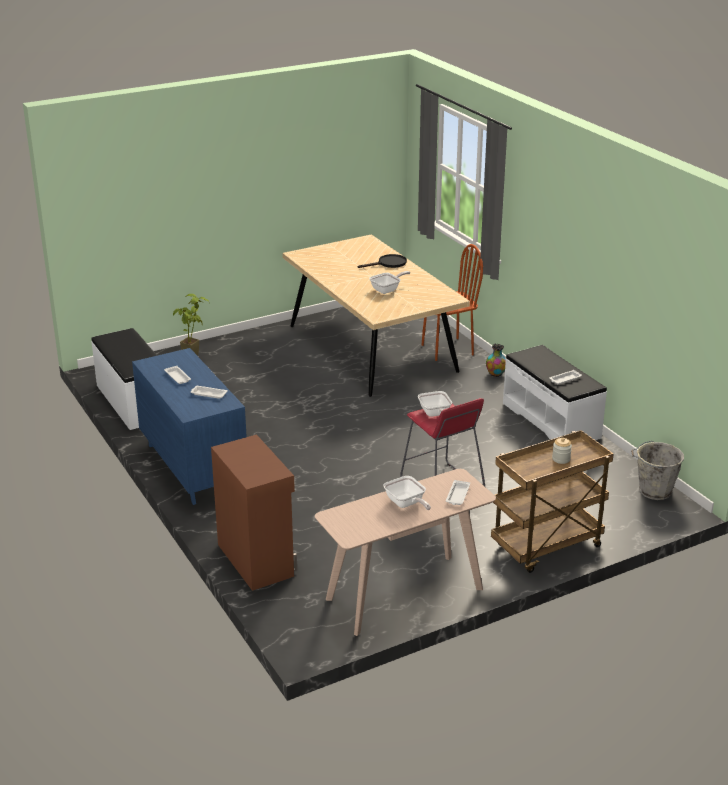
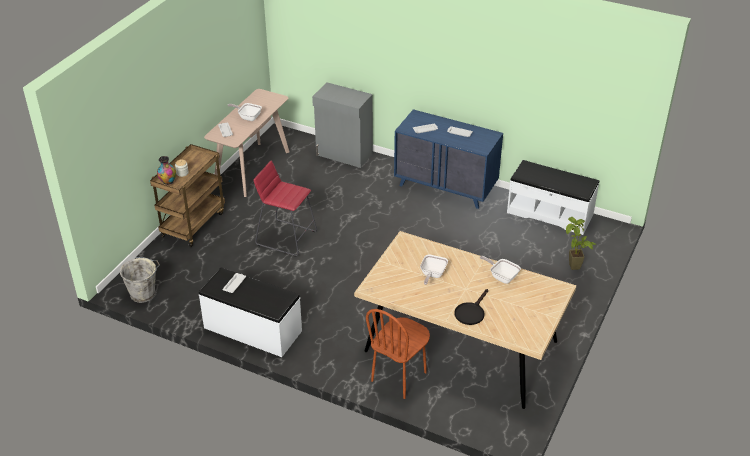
camera: 145 degrees right, 10 degrees up
brown cabinet [211,435,297,591] -> grey cabinet [312,82,373,168]
frying pan [418,391,452,417] -> frying pan moved to [480,256,521,284]
vase [486,344,506,377] -> vase moved to [157,156,176,185]

